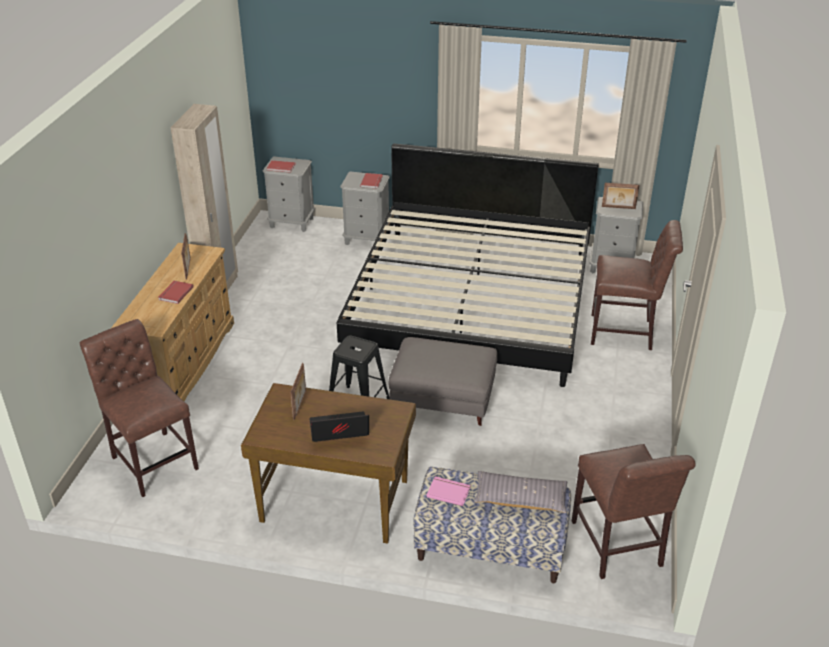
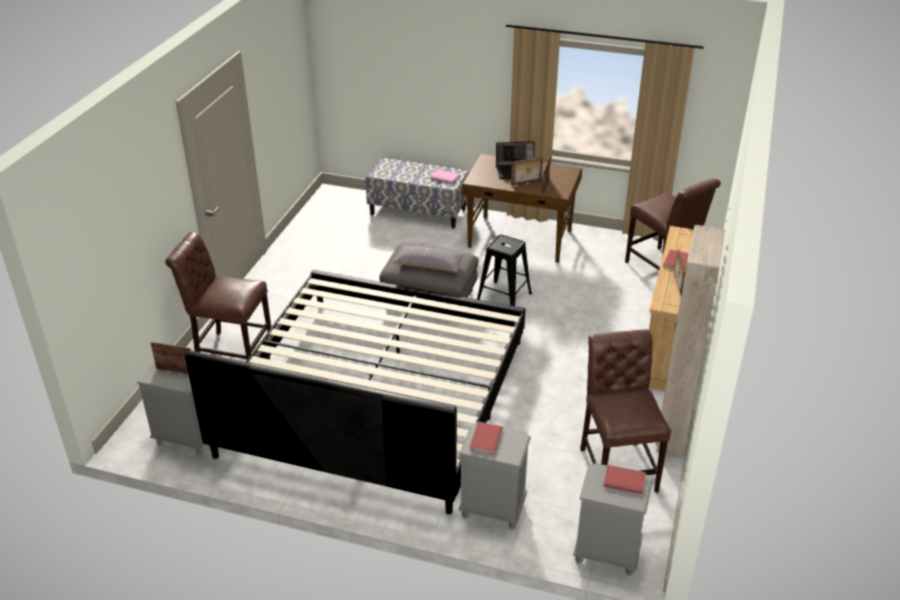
camera: 175 degrees left, 0 degrees up
grey pillow [474,471,567,513] -> grey pillow moved to [393,245,464,272]
brown chair [572,444,696,579] -> brown chair moved to [580,329,671,493]
none -> picture frame [511,157,543,186]

